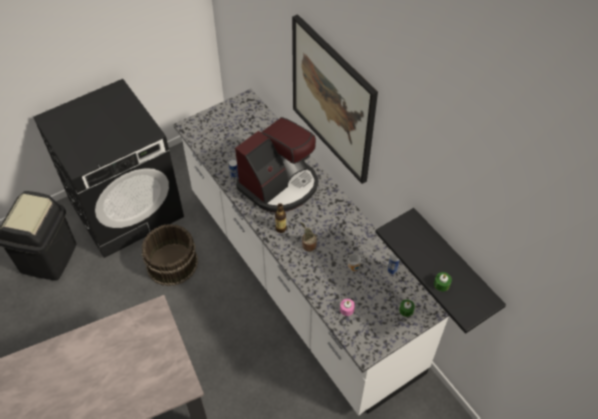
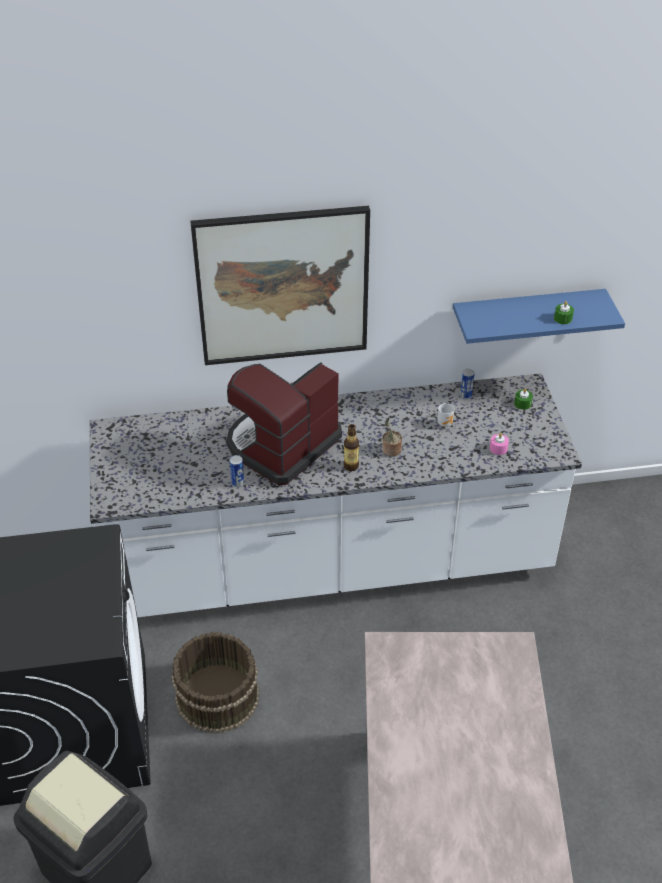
camera: 65 degrees left, 10 degrees down
coffee machine [235,117,318,212] -> coffee machine turned 120 degrees counterclockwise [227,362,342,485]
black shelf [375,208,506,334] -> blue shelf [453,289,625,344]

